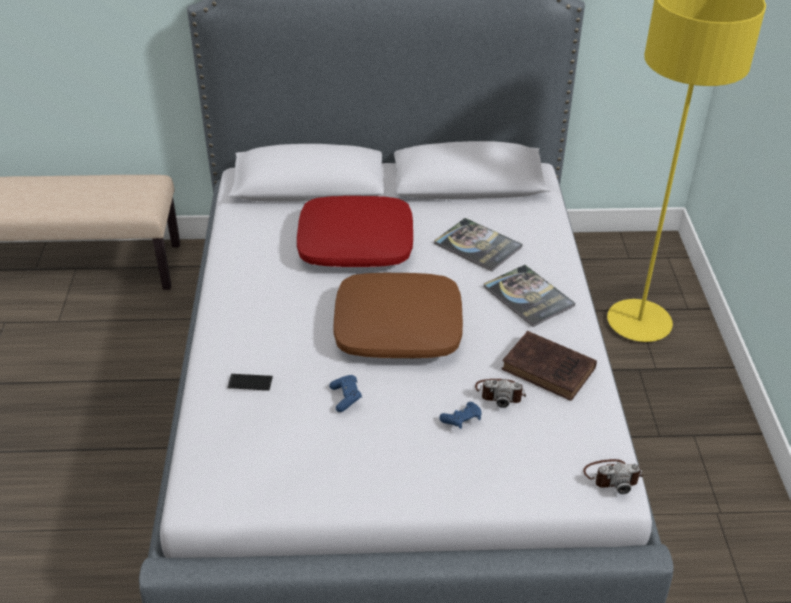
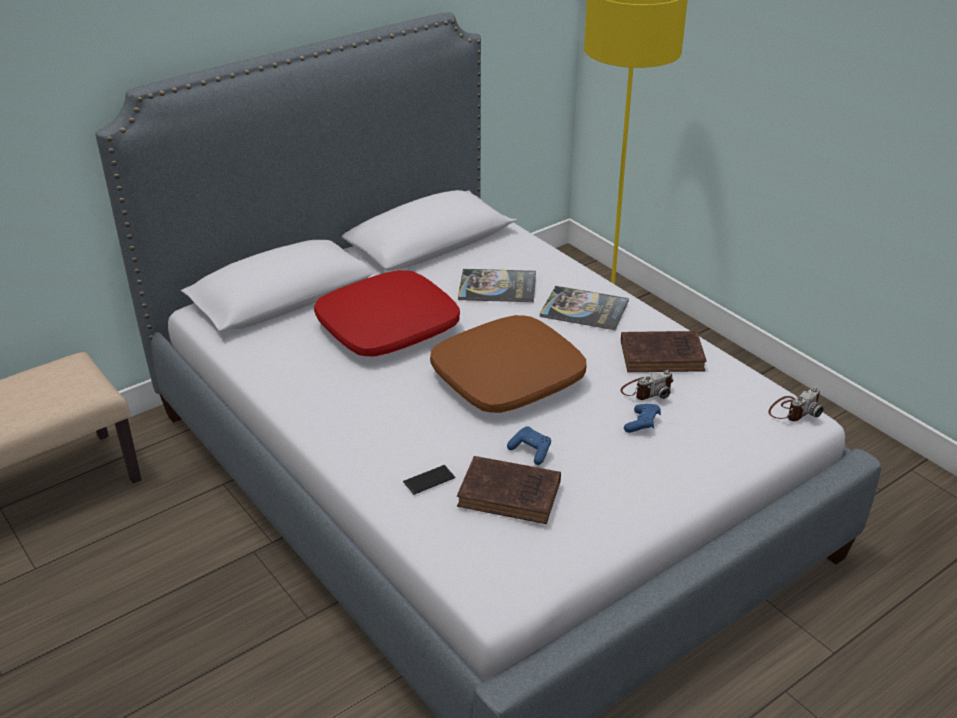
camera: 35 degrees left, 5 degrees down
none -> brown book [457,456,561,524]

